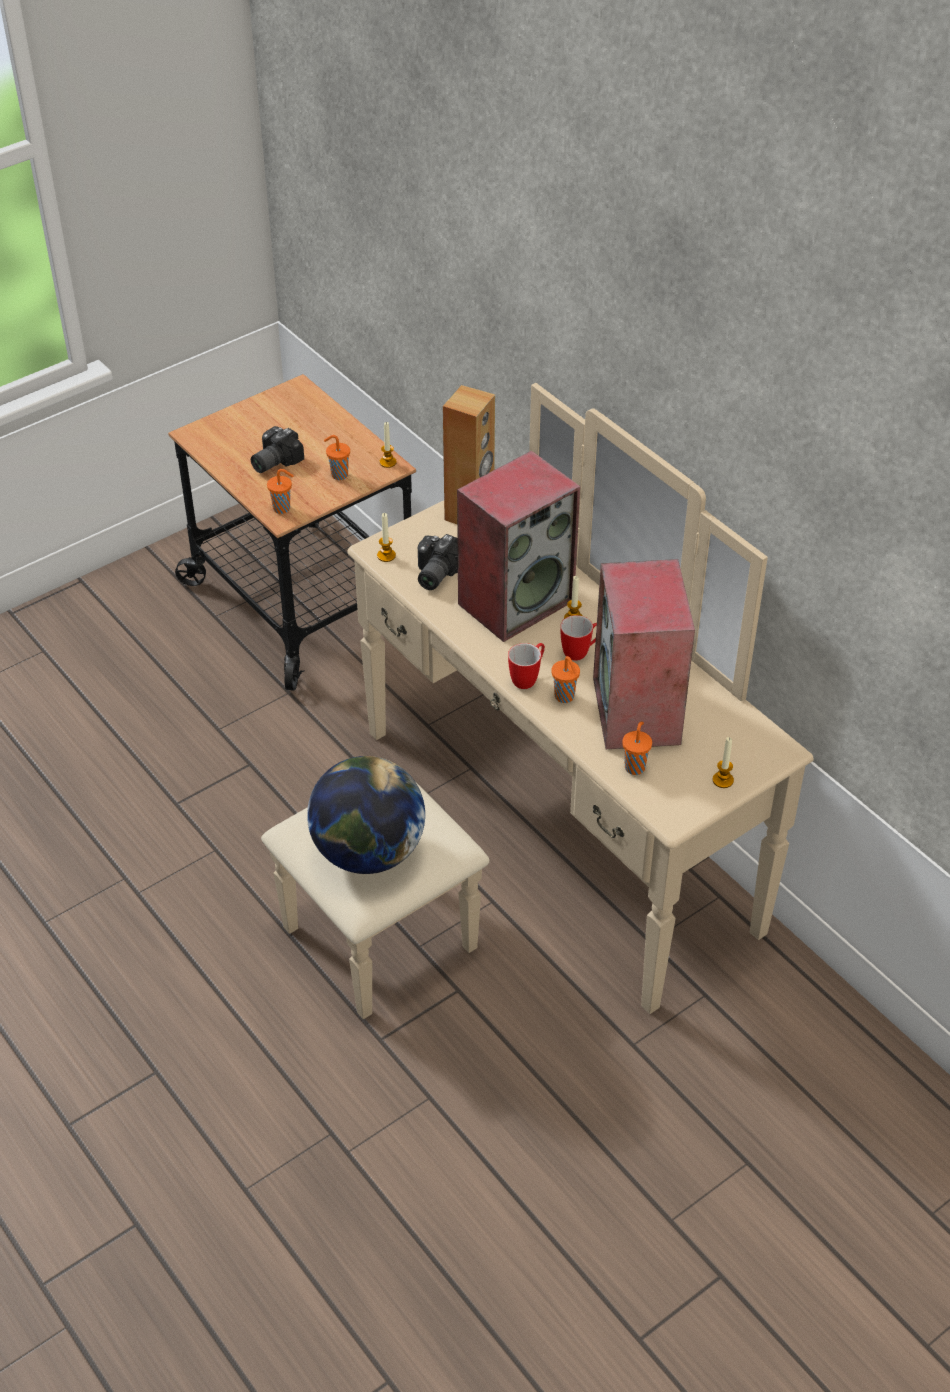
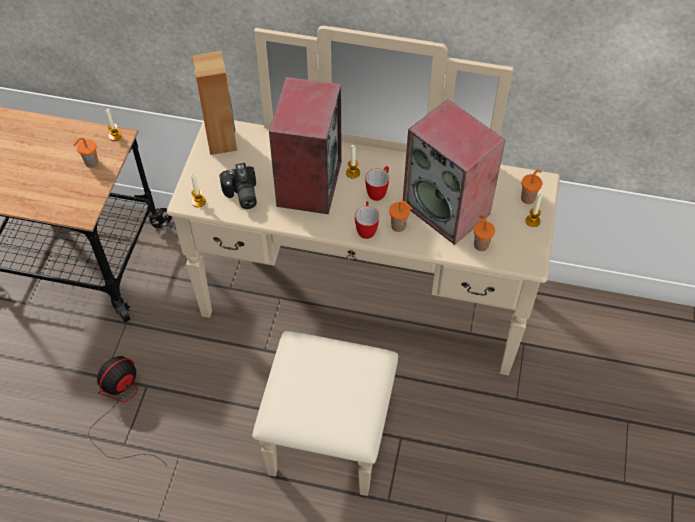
camera: 40 degrees left, 10 degrees up
camera [251,426,304,473] -> none
orange cup [267,469,294,514] -> orange cup moved to [521,170,543,204]
globe [307,756,425,874] -> none
none -> fan [88,356,163,462]

